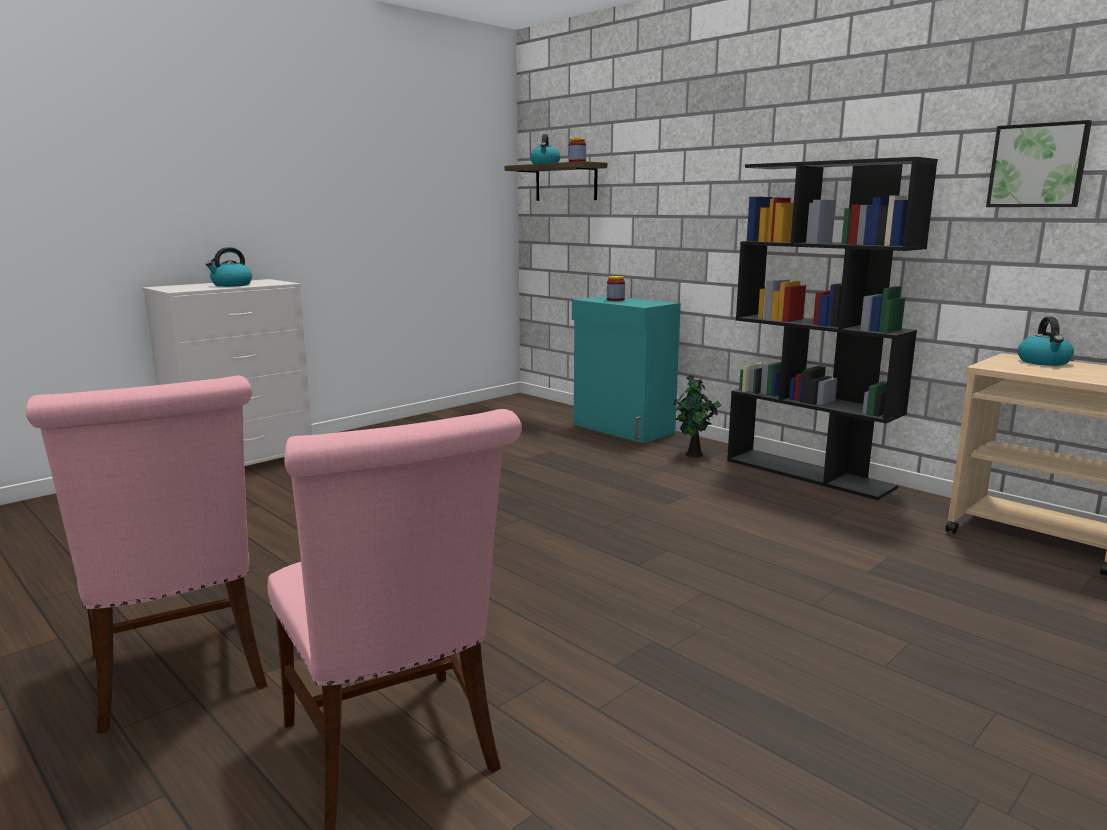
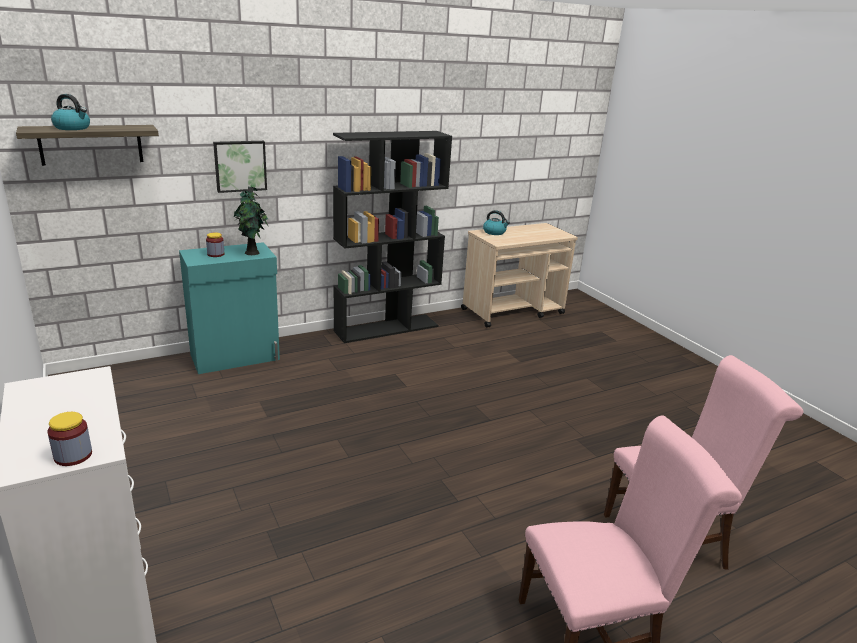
camera: 75 degrees left, 10 degrees up
kettle [206,247,252,287] -> none
jar [569,138,586,162] -> jar moved to [47,412,92,466]
potted plant [673,374,722,457] -> potted plant moved to [234,187,268,255]
picture [986,120,1092,207] -> picture moved to [213,141,267,193]

